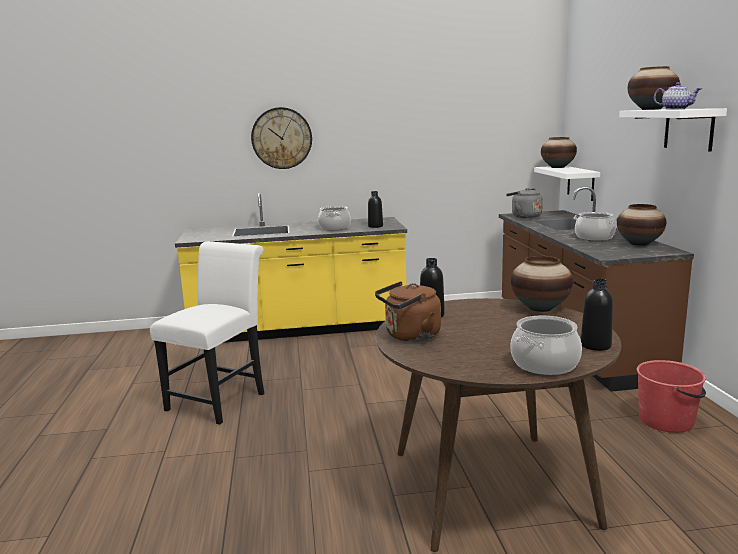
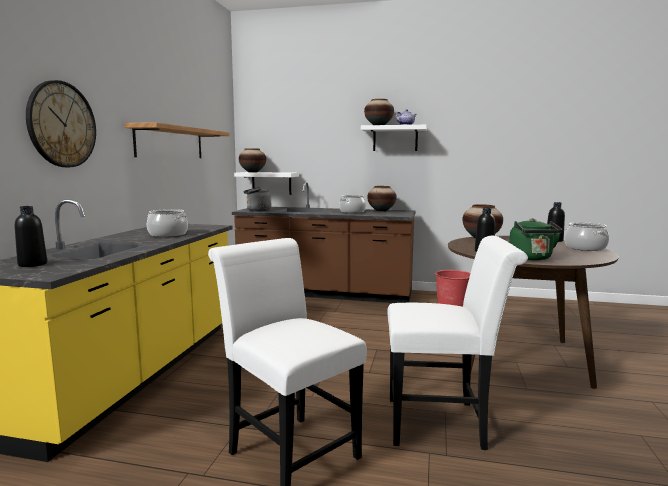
camera: 70 degrees left, 5 degrees down
black bottle [368,191,383,228] -> black bottle moved to [15,206,47,267]
brown kettle [375,281,441,342] -> green kettle [509,218,562,260]
none -> shelf [124,122,230,158]
none -> white chair [387,236,528,450]

